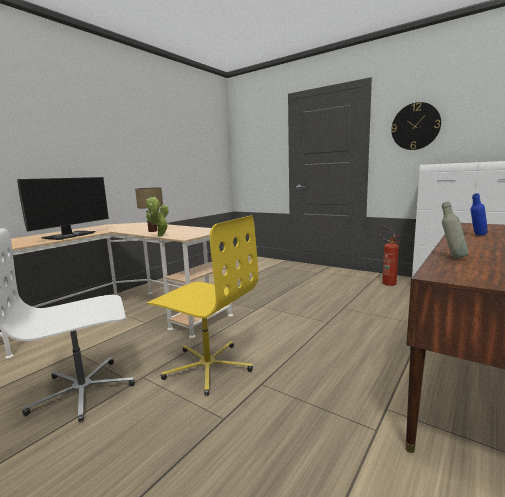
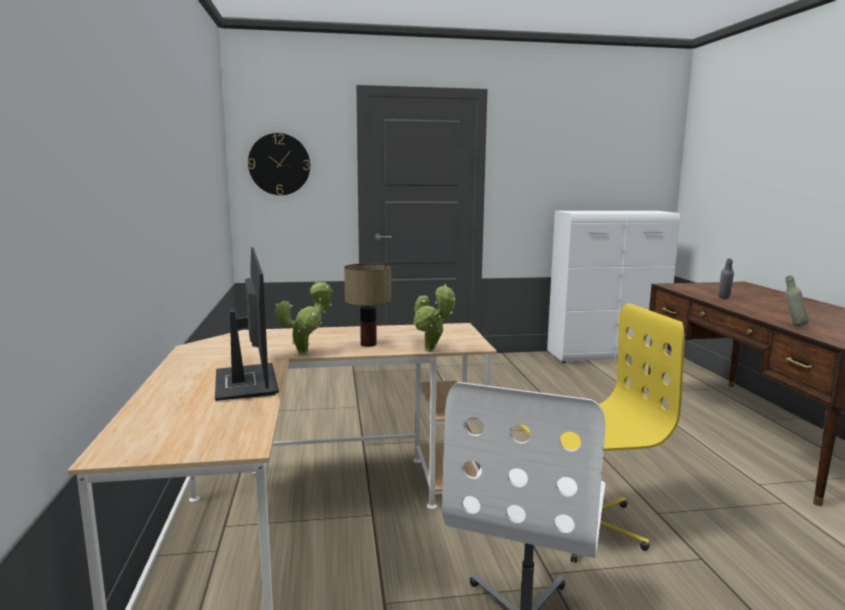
camera: 45 degrees left, 0 degrees up
fire extinguisher [378,226,401,286] -> none
wall clock [391,102,441,150] -> wall clock moved to [248,133,310,195]
blue bottle [471,193,488,236] -> grey bottle [718,259,734,299]
none -> potted plant [275,281,333,355]

